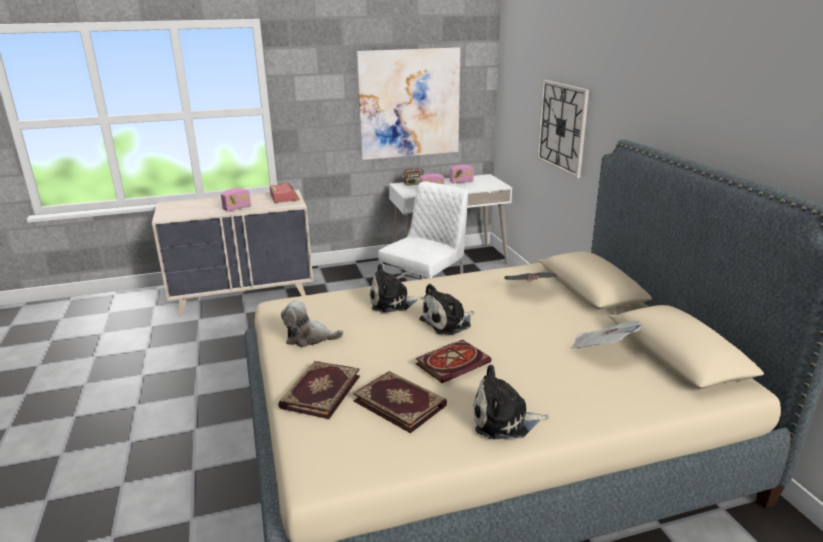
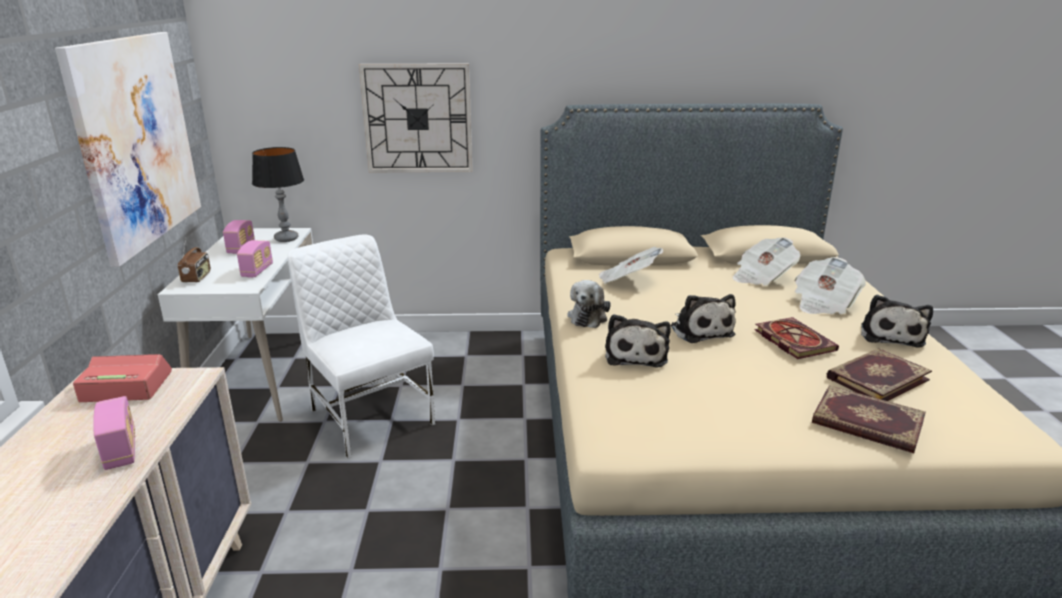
camera: 75 degrees left, 0 degrees up
plush toy [281,300,344,347] -> plush toy moved to [567,280,611,328]
none -> table lamp [252,147,304,242]
none -> newspaper [795,257,866,314]

